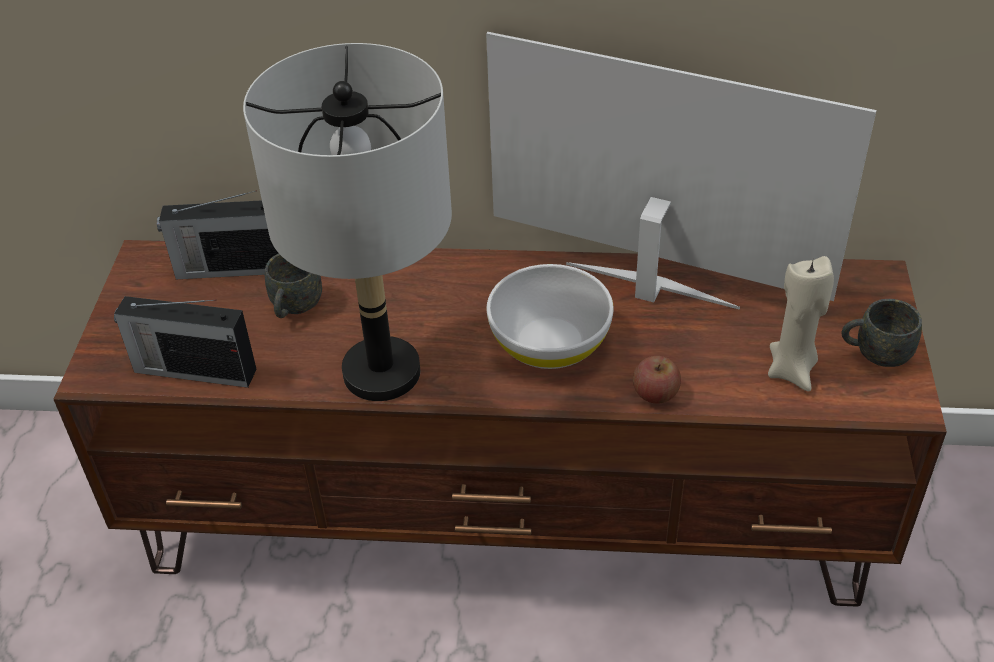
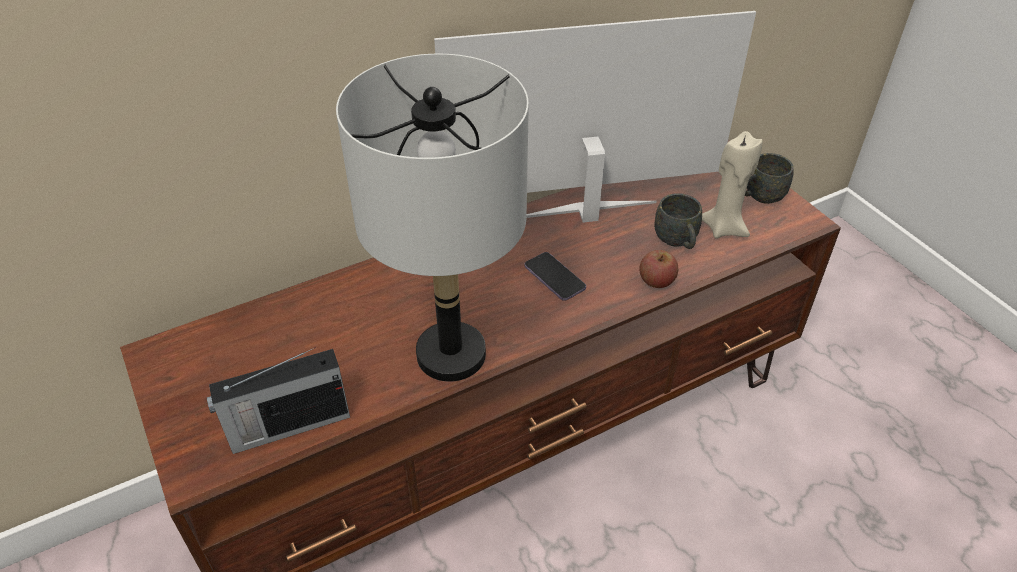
camera: 35 degrees left, 0 degrees up
radio [157,190,278,279] -> none
grey mug [265,253,322,318] -> grey mug moved to [654,193,702,249]
white bowl [487,264,614,369] -> phone [525,252,586,301]

